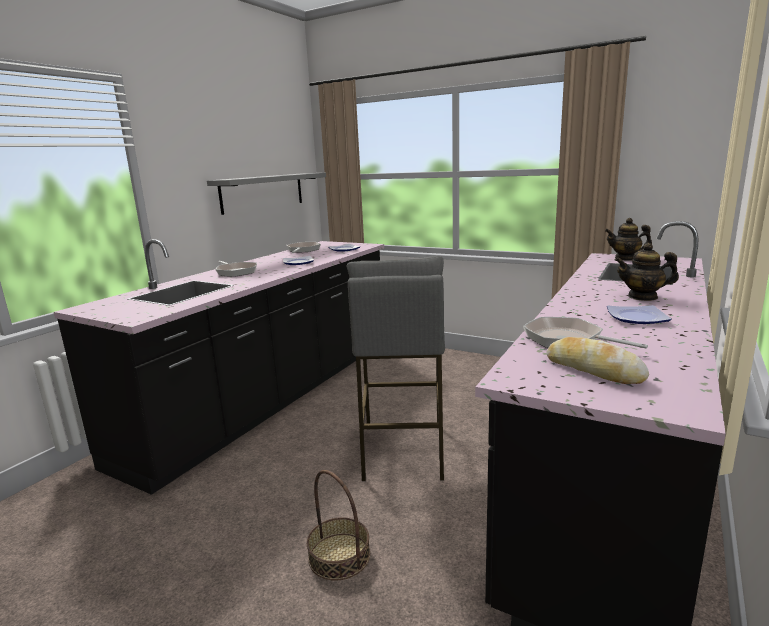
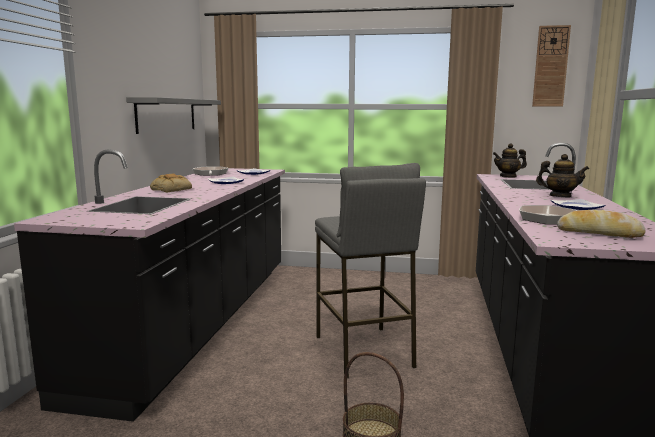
camera: 20 degrees left, 5 degrees down
frying pan [216,261,257,277] -> bread [150,174,192,192]
teapot [614,243,679,301] -> teapot turned 150 degrees counterclockwise [536,154,589,197]
none -> wall clock [532,25,571,106]

